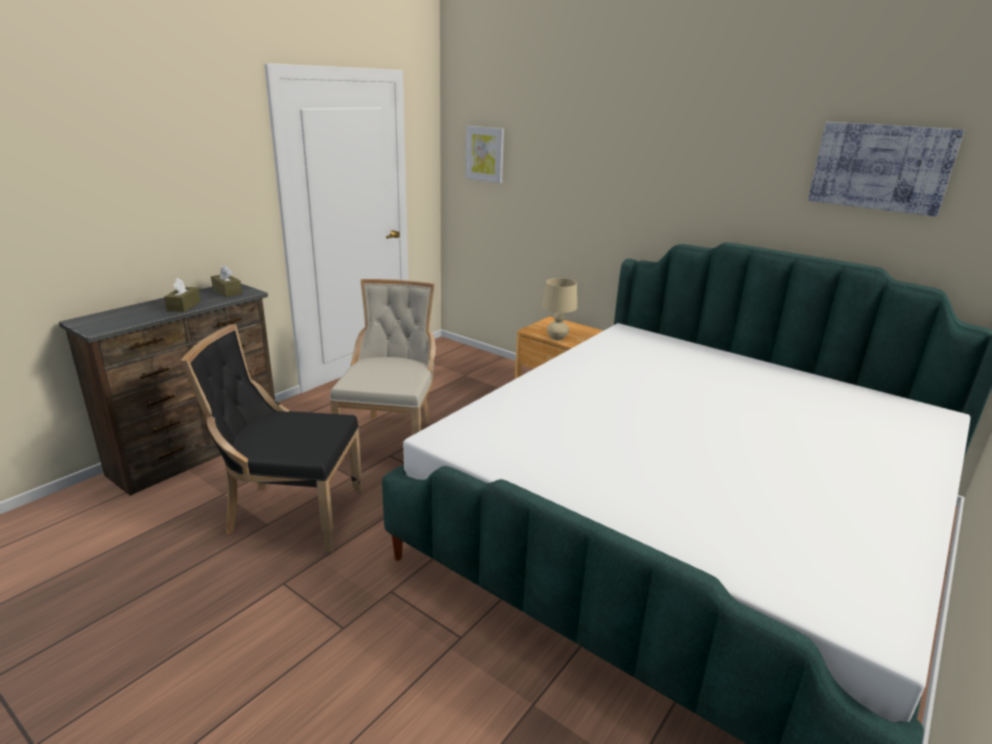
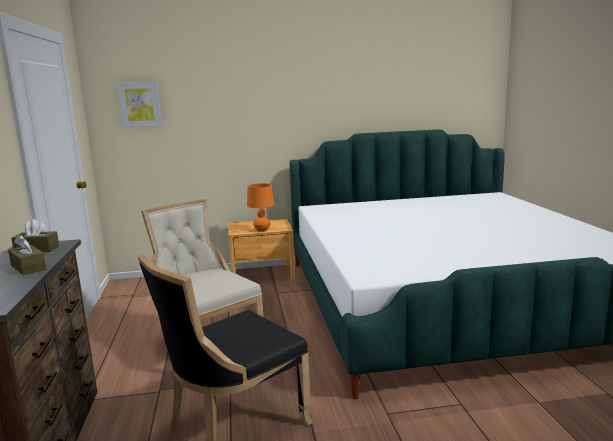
camera: 45 degrees left, 10 degrees down
beige table lamp [542,278,577,340] -> orange table lamp [247,183,274,232]
picture [808,122,964,216] -> none

